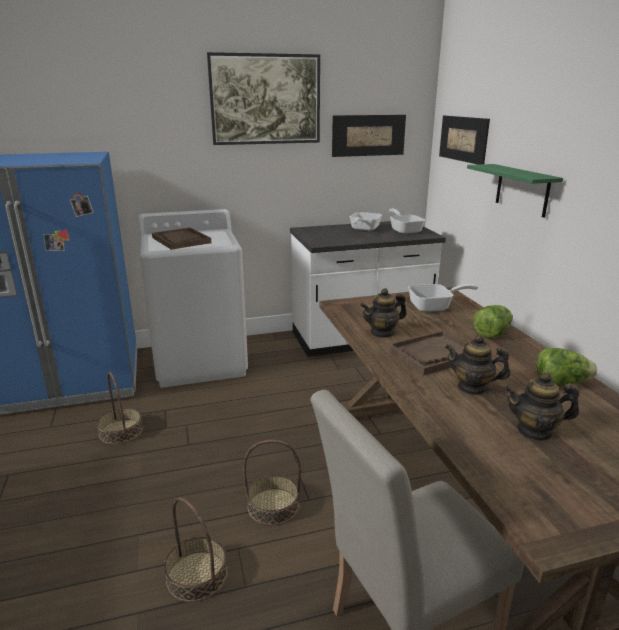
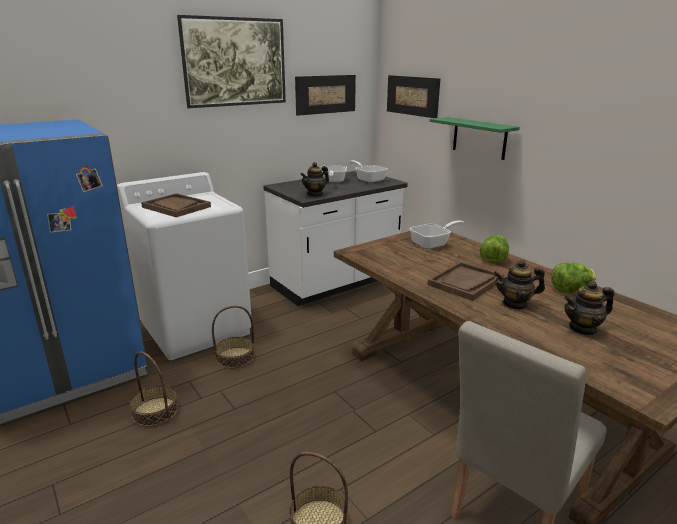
camera: 20 degrees left, 0 degrees up
basket [243,440,301,526] -> basket moved to [212,305,254,368]
teapot [360,288,407,338] -> teapot moved to [300,162,329,197]

